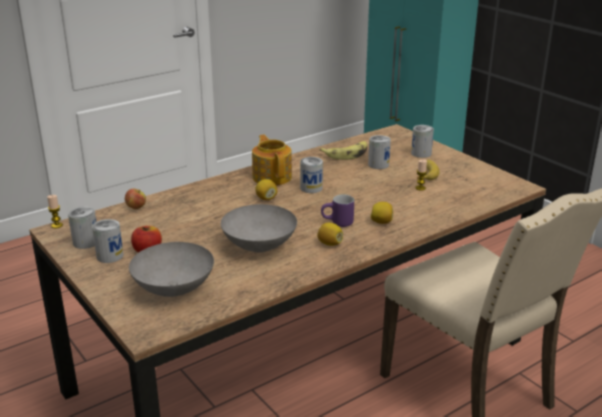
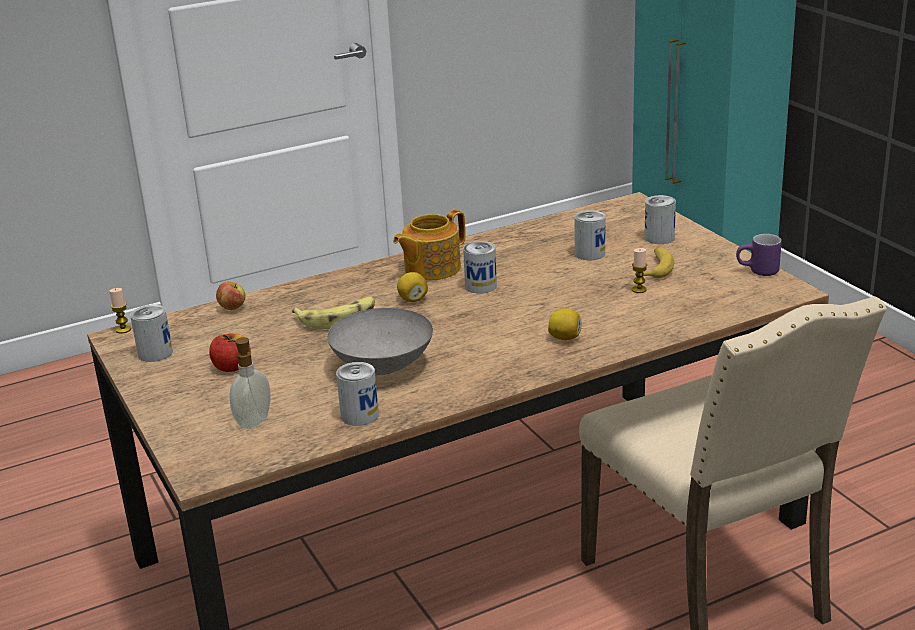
camera: 10 degrees right, 0 degrees up
can [92,219,123,263] -> can moved to [336,362,379,426]
grey bowl [129,242,214,297] -> soap dispenser [228,337,271,429]
teapot [252,135,292,186] -> teapot turned 120 degrees counterclockwise [393,210,466,280]
lemon [317,223,343,246] -> none
banana [320,141,368,160] -> banana moved to [292,297,375,329]
purple mug [321,194,354,227] -> purple mug moved to [736,234,782,276]

